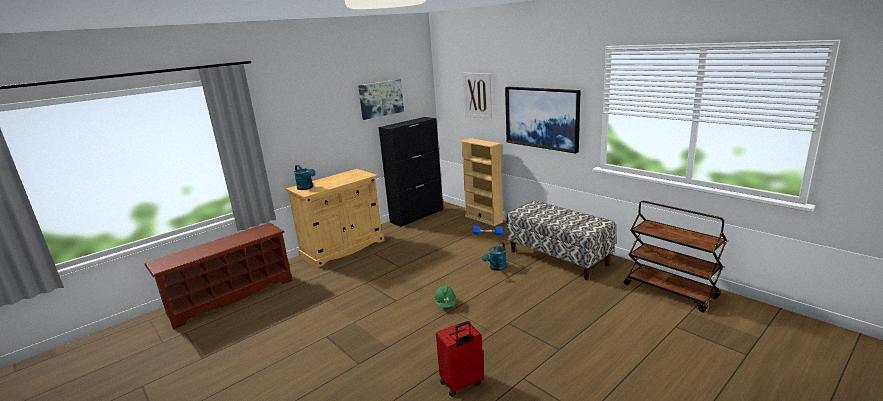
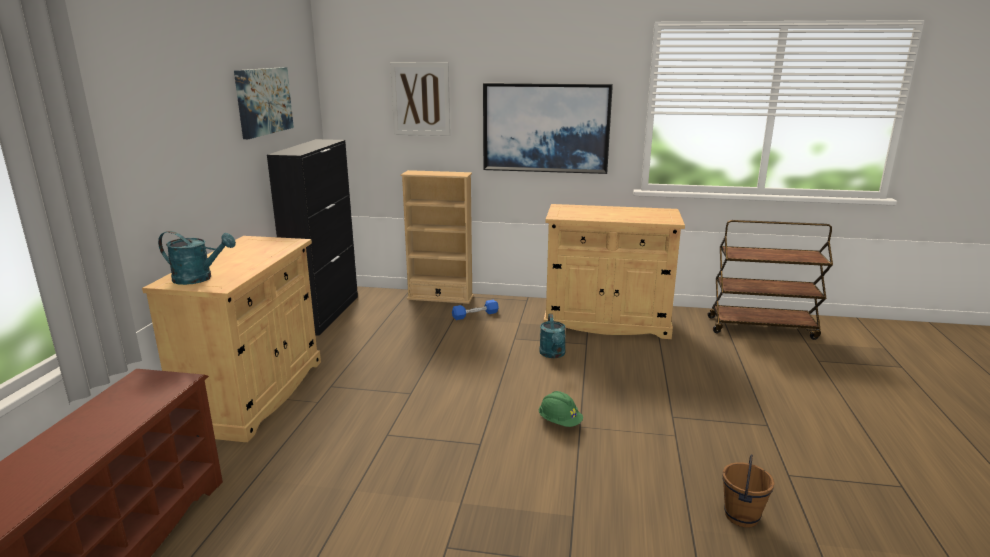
camera: 40 degrees left, 0 degrees up
red suitcase [436,321,484,397] -> brown bucket [722,454,774,528]
bench [507,201,615,280] -> beige cabinet [544,204,685,339]

